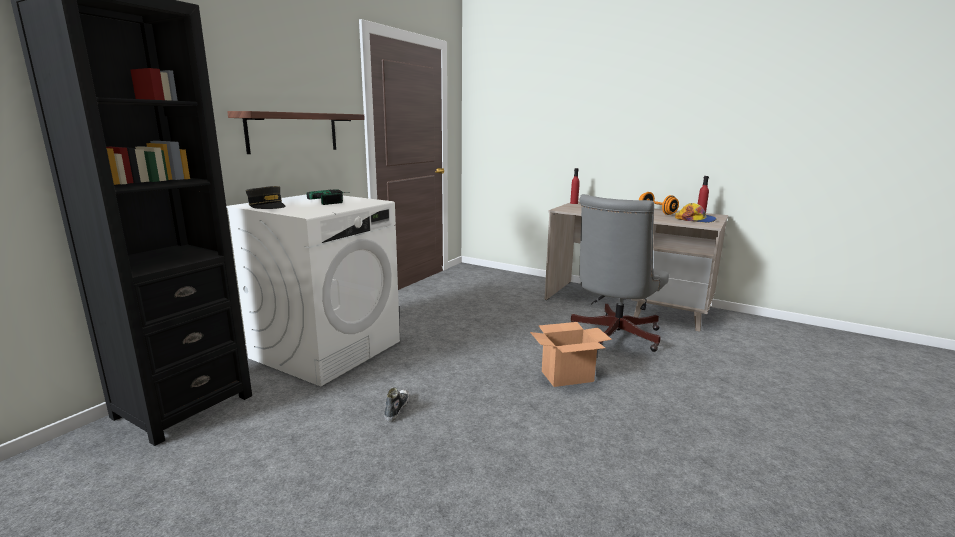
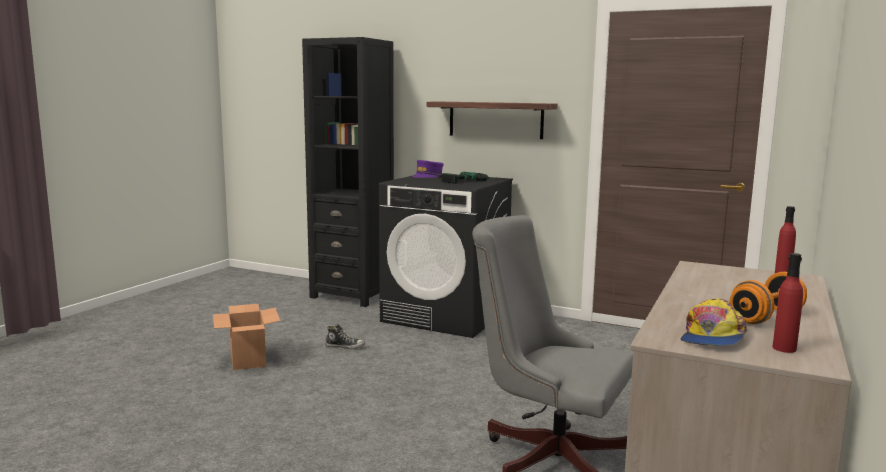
camera: 85 degrees right, 5 degrees down
white washing machine [226,194,400,386] -> black washing machine [379,176,513,338]
grey cap [246,186,286,209] -> purple cap [412,160,444,178]
cardboard box [530,322,612,387] -> cardboard box moved to [213,304,280,370]

